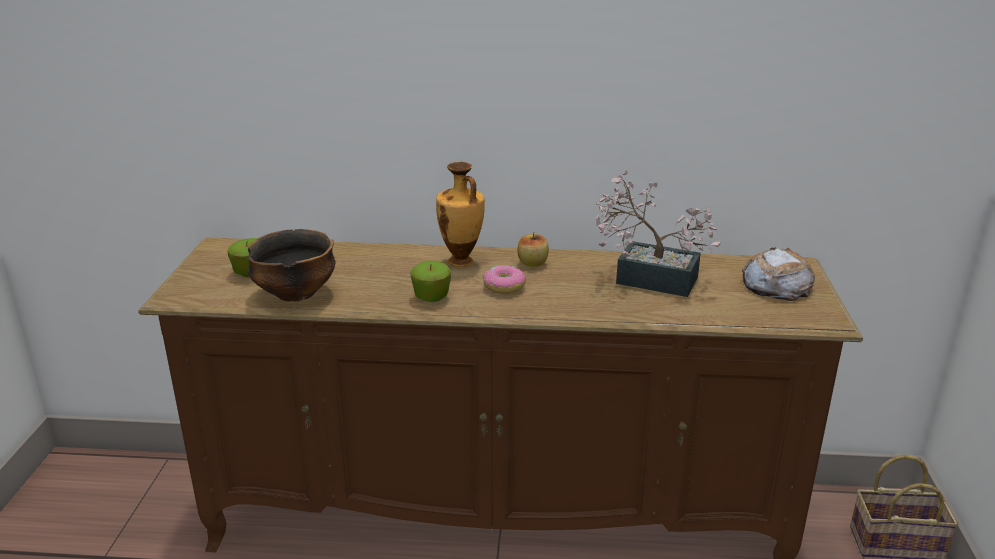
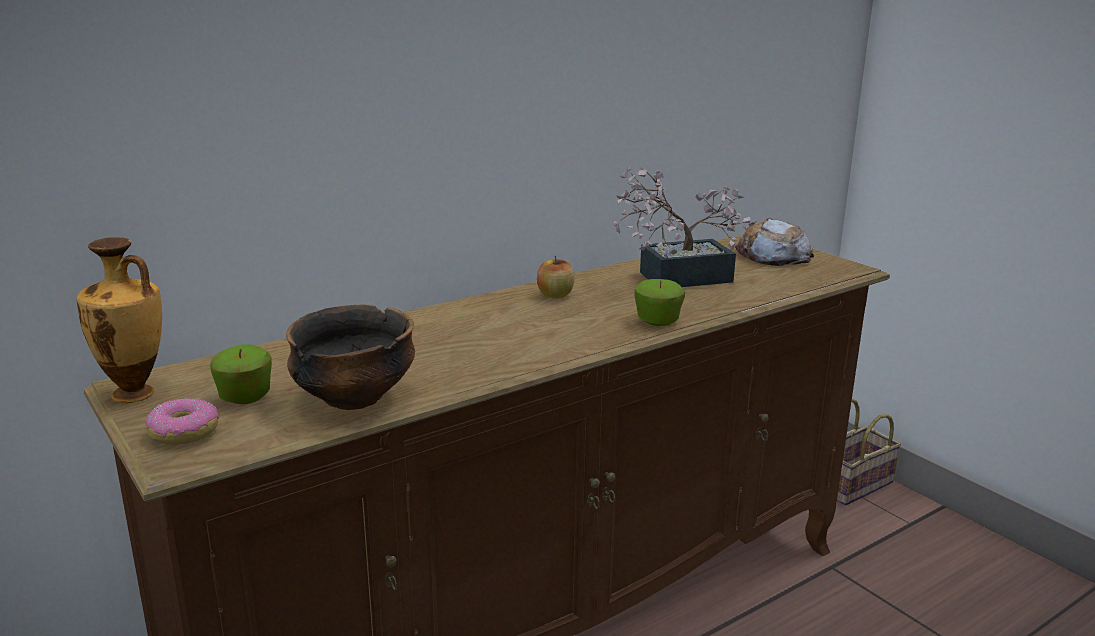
camera: 40 degrees left, 5 degrees down
apple [410,260,451,302] -> apple moved to [634,279,685,326]
vase [436,162,485,267] -> vase moved to [76,237,162,403]
donut [483,265,526,294] -> donut moved to [145,398,219,445]

